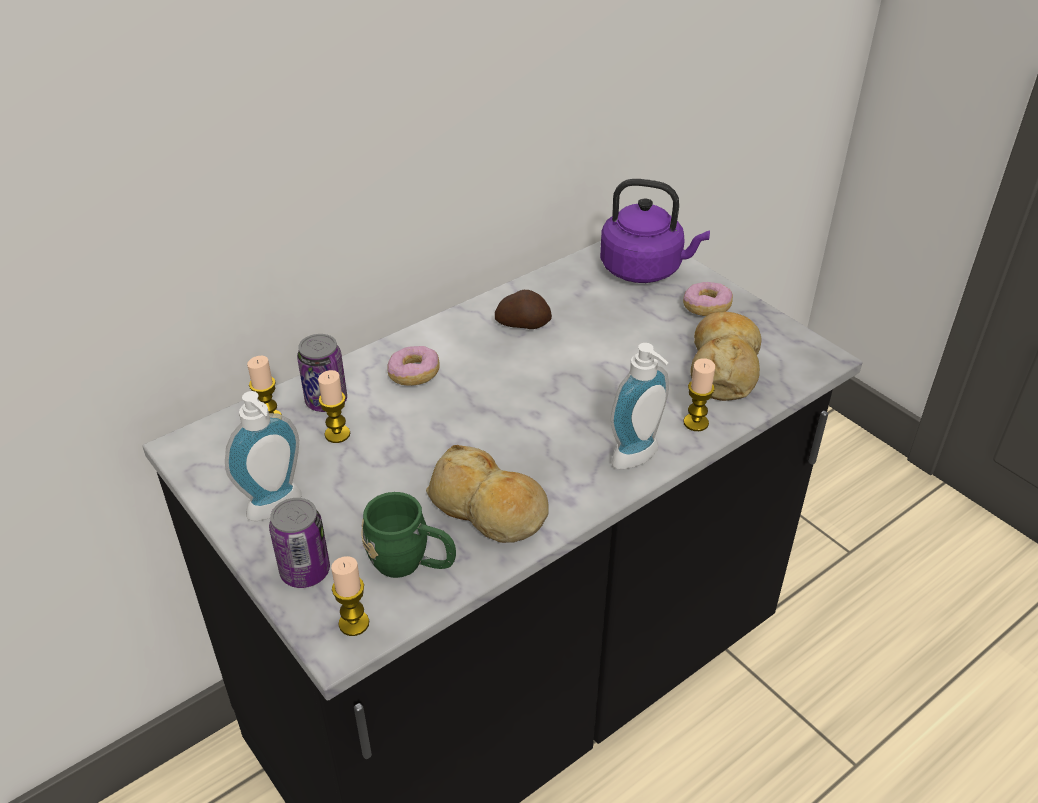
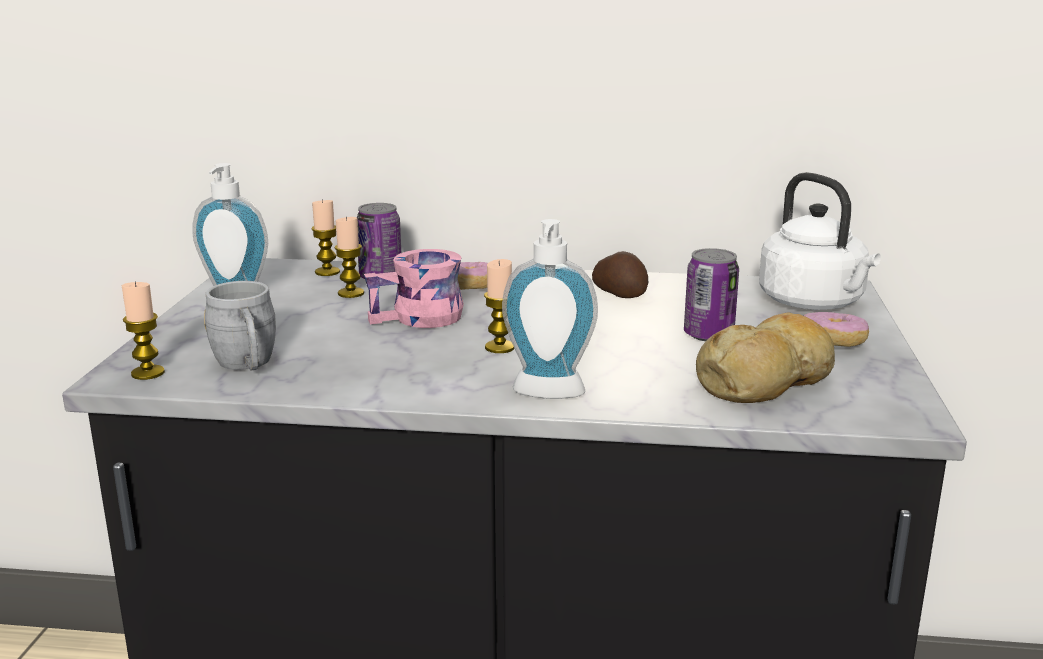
camera: 45 degrees right, 20 degrees down
can [269,498,330,588] -> can moved to [684,248,739,341]
green mug [361,492,456,578] -> grey mug [204,281,276,371]
bread [426,445,549,543] -> none
purple kettle [600,179,710,283] -> white kettle [759,172,881,310]
candle [683,358,715,431] -> candle moved to [484,259,515,353]
none -> pink mug [364,249,464,328]

